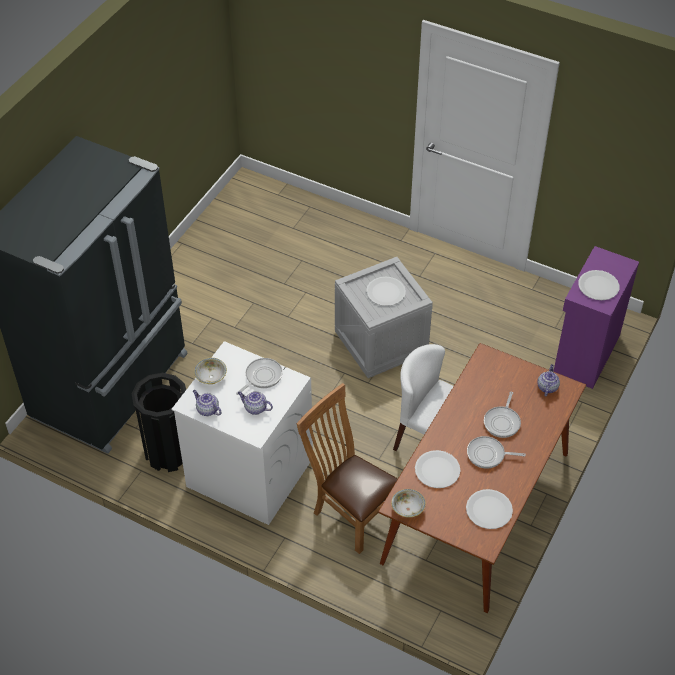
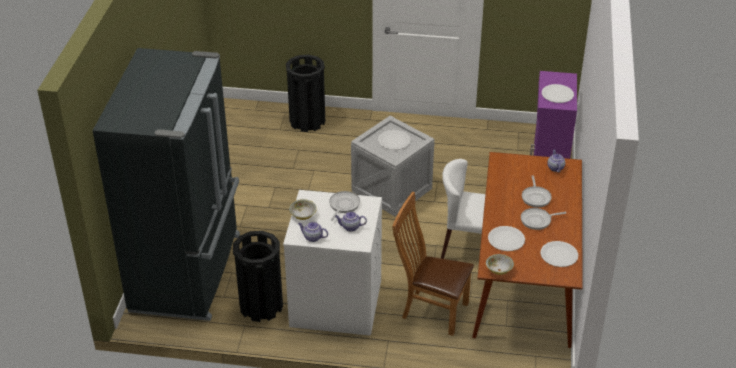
camera: 20 degrees left, 10 degrees down
none -> black trash can [286,55,325,132]

